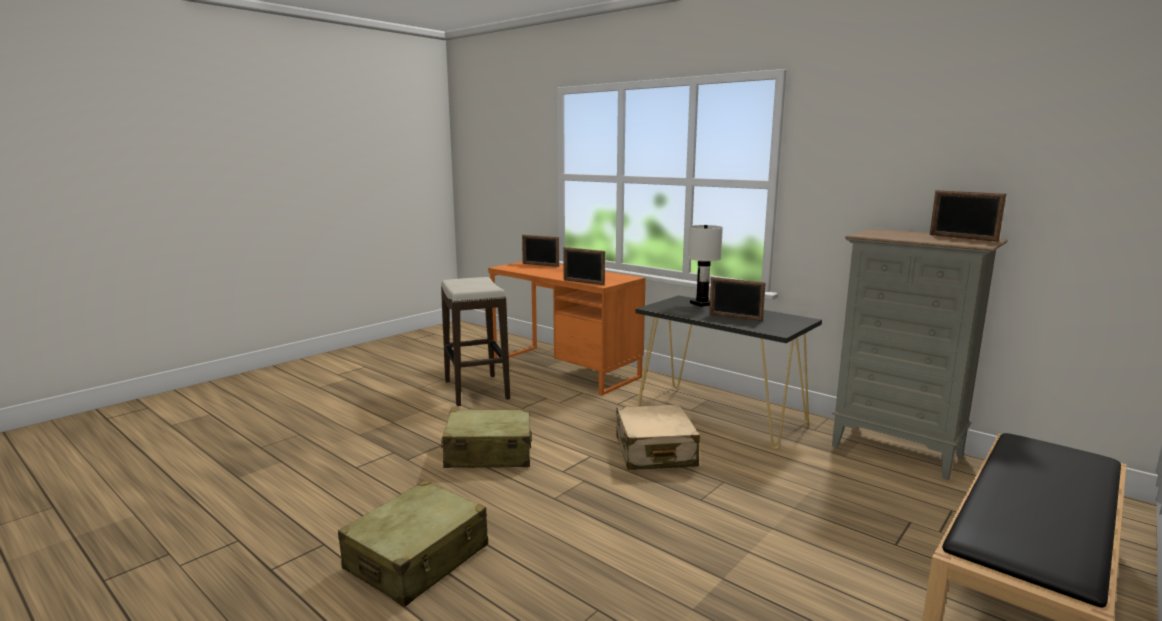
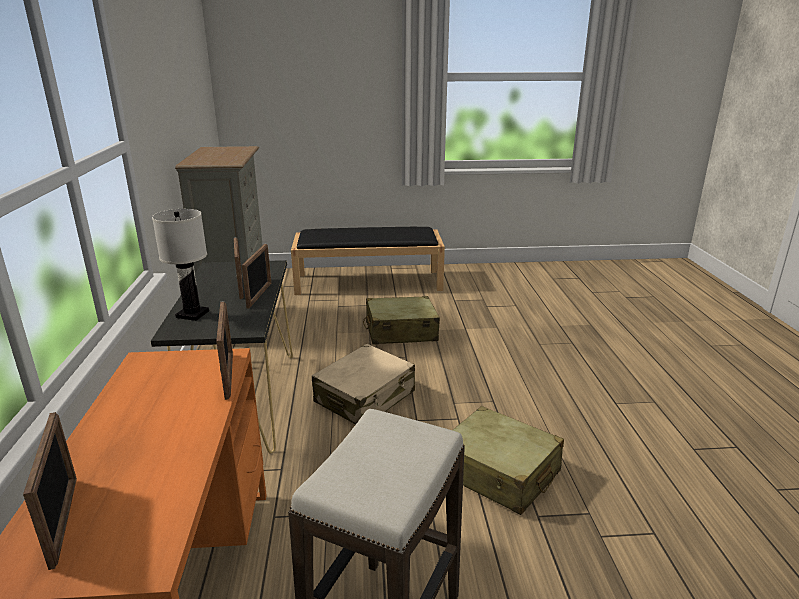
camera: 135 degrees left, 10 degrees up
beige suitcase [338,480,488,607] -> beige suitcase moved to [363,296,440,344]
picture frame [930,190,1006,242] -> picture frame moved to [242,244,271,309]

